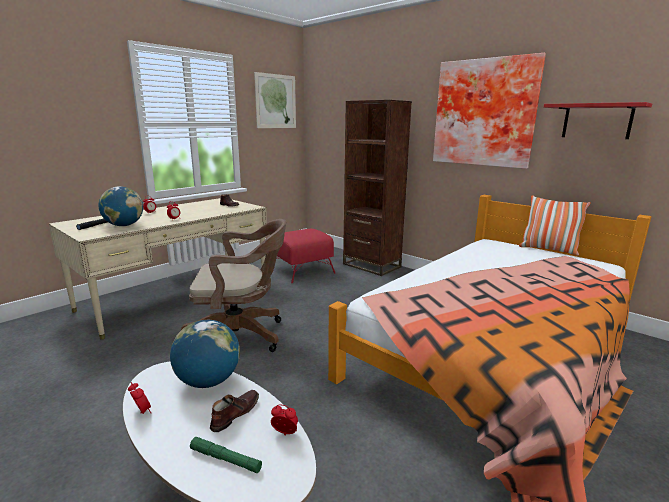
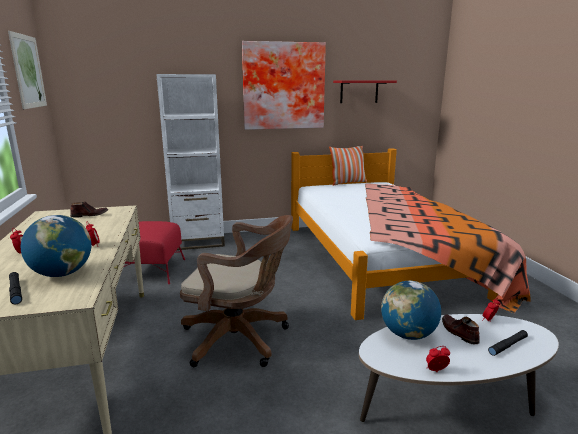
camera: 55 degrees left, 0 degrees up
brown office chair [181,219,286,352] -> brown office chair turned 75 degrees clockwise [180,215,293,367]
green flashlight [190,437,262,473] -> black flashlight [488,330,528,356]
brown bookcase [343,100,412,276] -> white bookcase [156,74,225,250]

